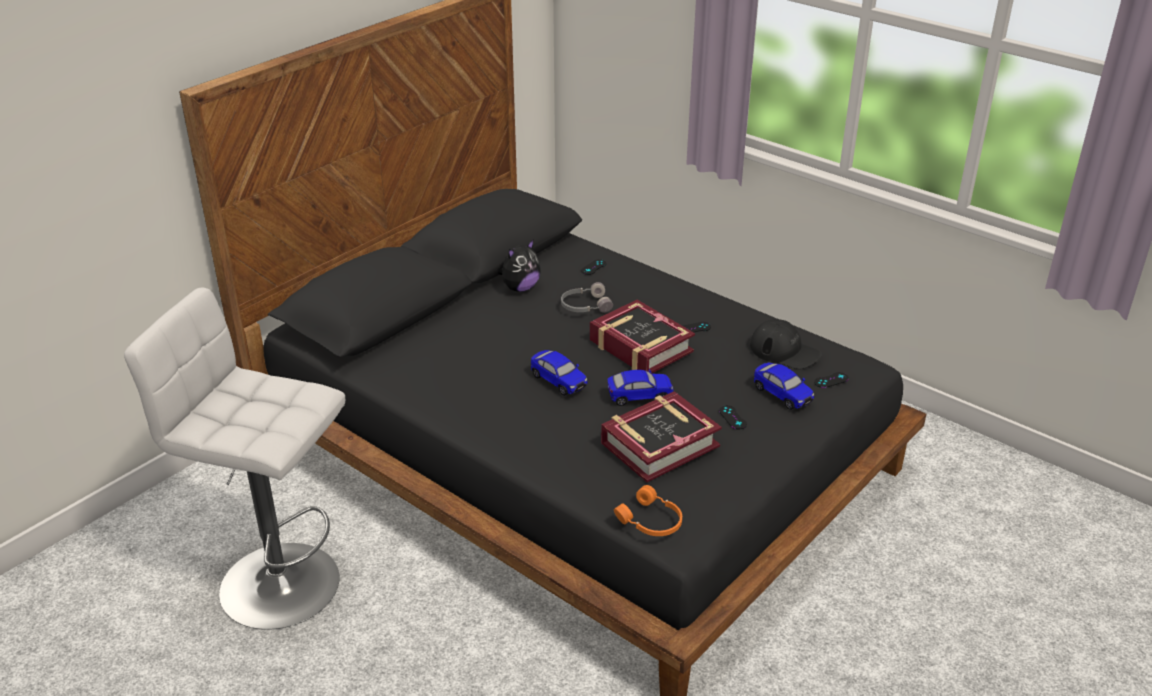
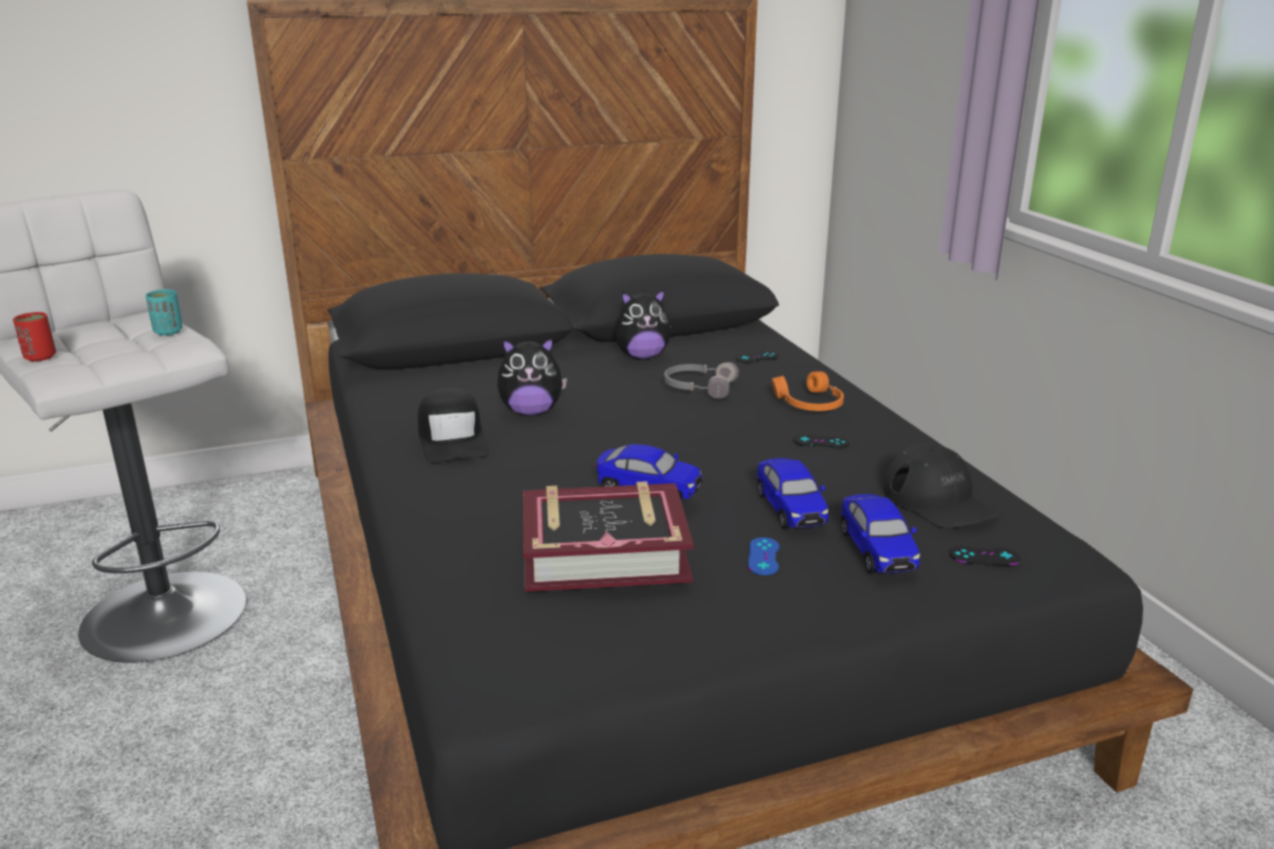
camera: 30 degrees right, 10 degrees down
toy car [531,350,588,396] -> toy car moved to [756,458,829,529]
book [590,300,695,373] -> none
orange headphones [614,485,682,536] -> orange headphones moved to [772,372,844,411]
black game controller [719,405,747,429] -> blue game controller [748,537,779,575]
none -> red cup [13,312,56,361]
none -> turquoise cup [146,289,183,335]
none -> black cap [418,388,489,463]
none -> plush toy [497,337,567,416]

